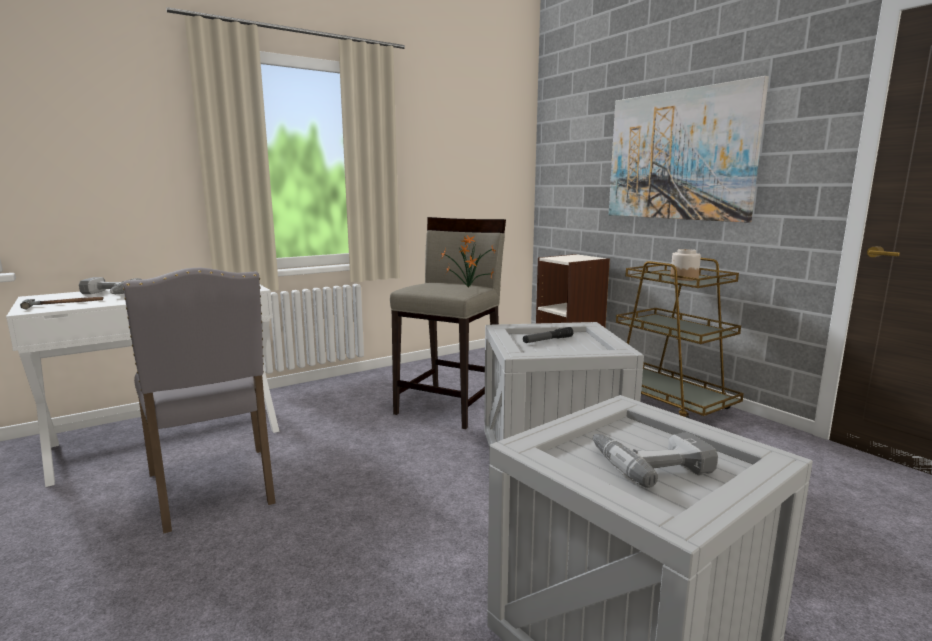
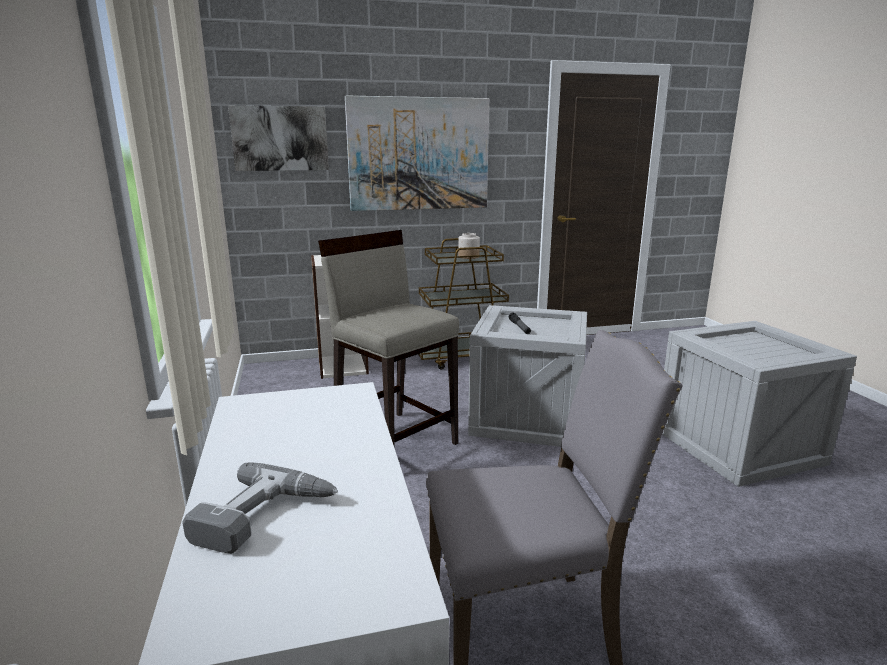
camera: 70 degrees left, 5 degrees up
hammer [20,297,104,310] -> none
potted plant [439,235,496,288] -> none
power drill [593,432,718,488] -> none
none -> picture [228,105,329,171]

